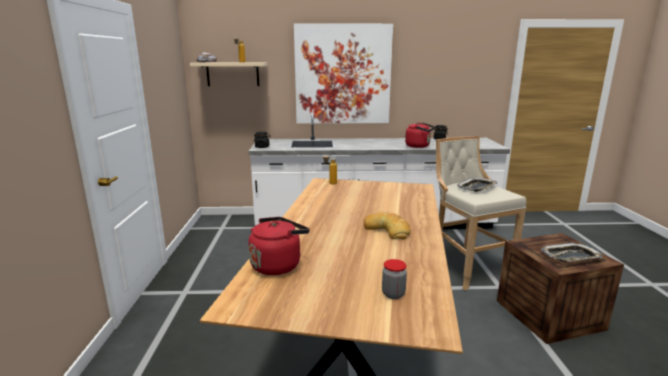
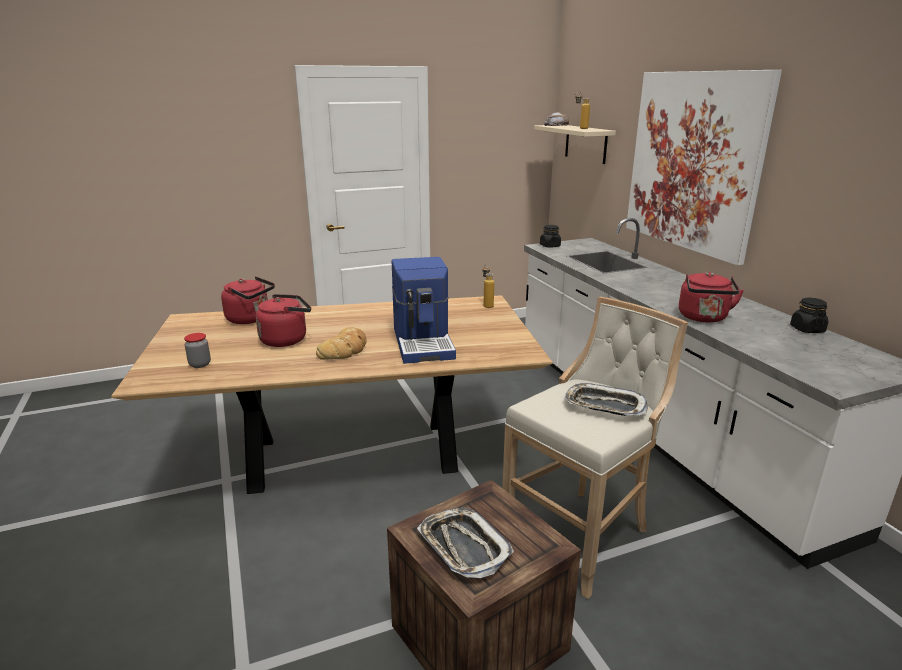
camera: 70 degrees right, 5 degrees up
none -> red kettle [256,294,311,347]
none -> coffee machine [391,257,456,364]

